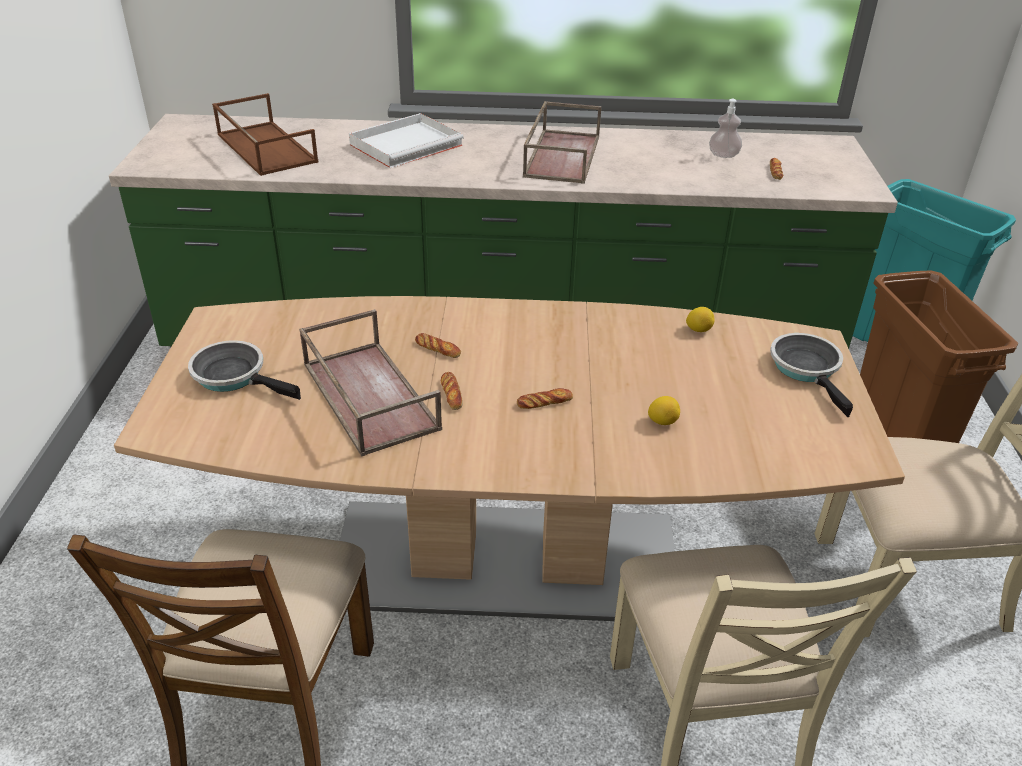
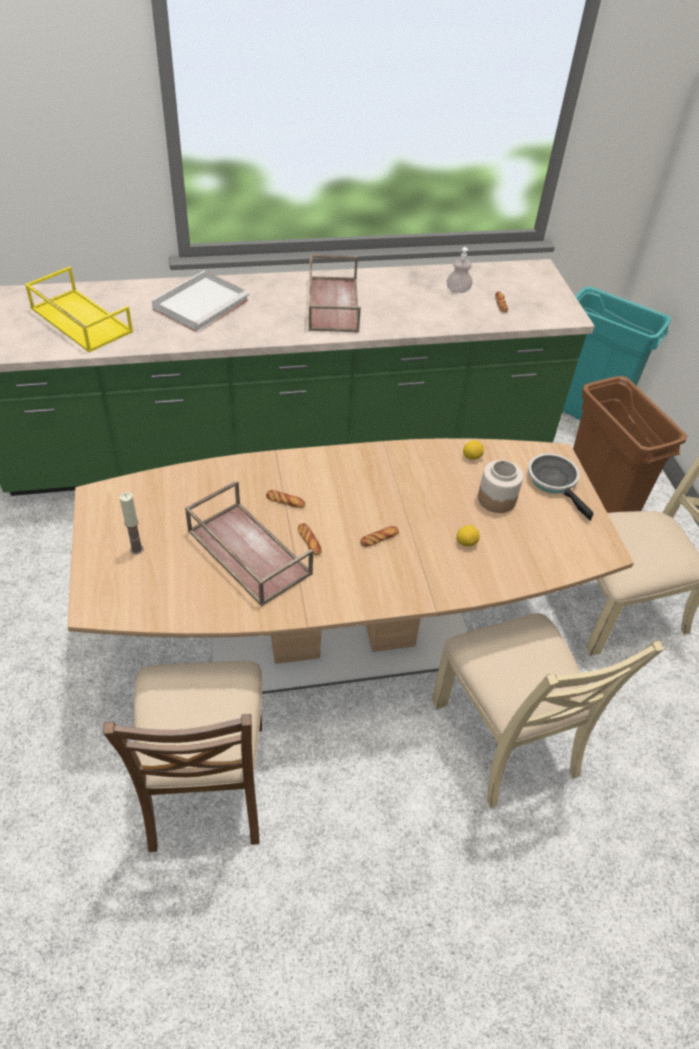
camera: 15 degrees left, 10 degrees up
frying pan [188,340,301,400] -> candle [120,492,144,554]
brown tray [212,93,318,176] -> yellow tray [25,266,133,353]
none -> jar [478,460,523,513]

